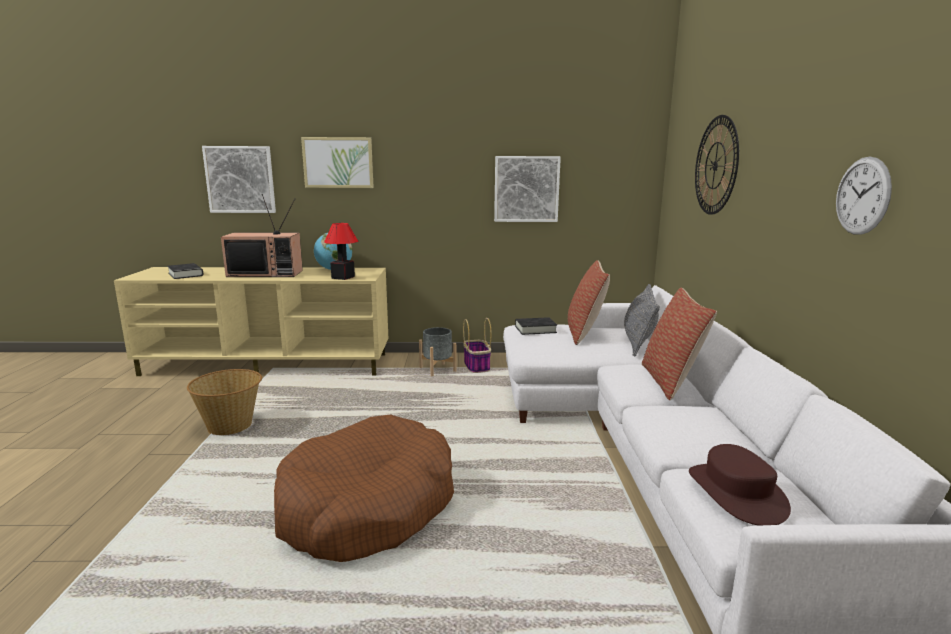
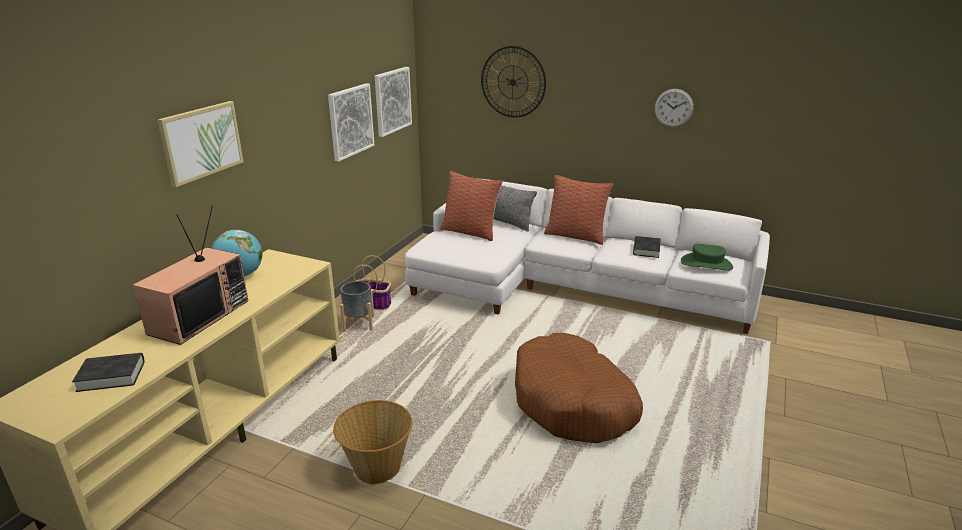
camera: 65 degrees left, 10 degrees up
picture [202,146,276,213] -> picture moved to [375,67,412,137]
table lamp [324,223,358,280] -> none
black book [515,317,557,335] -> black book moved to [633,236,660,258]
brown hat [689,444,791,526] -> green hat [681,244,733,271]

